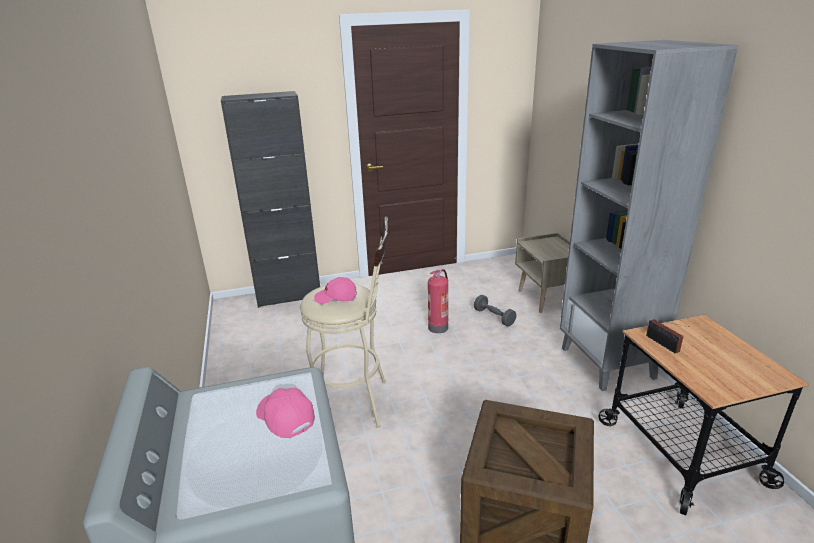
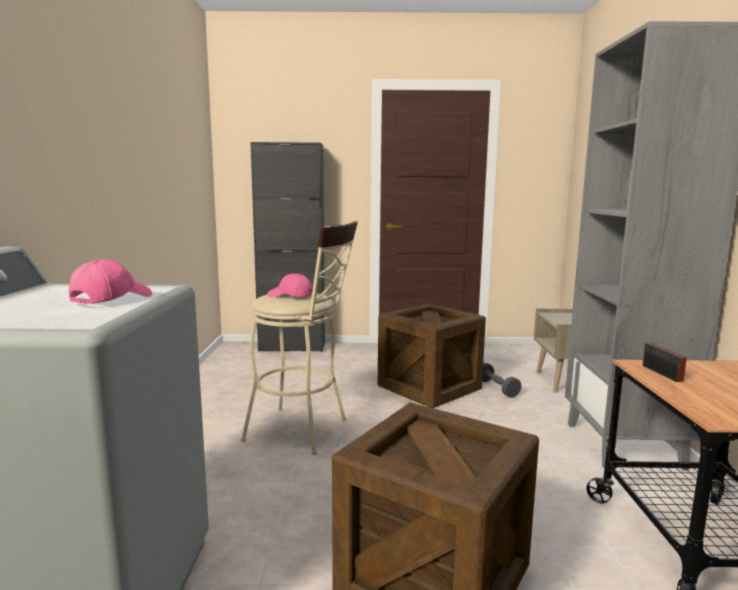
camera: 15 degrees right, 15 degrees down
pink cap [256,388,315,438] -> pink cap turned 45 degrees clockwise [69,259,152,304]
fire extinguisher [428,269,449,333] -> crate [378,304,486,408]

